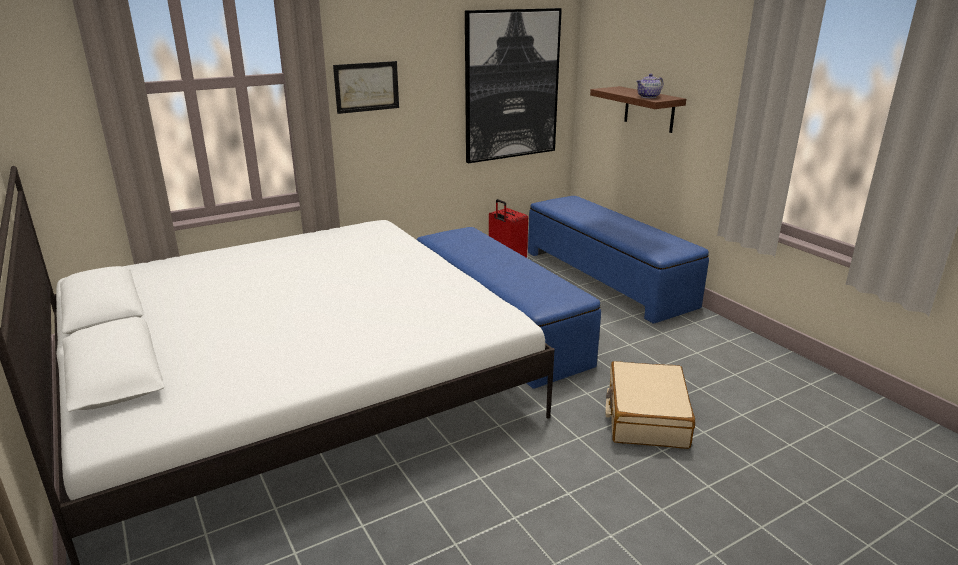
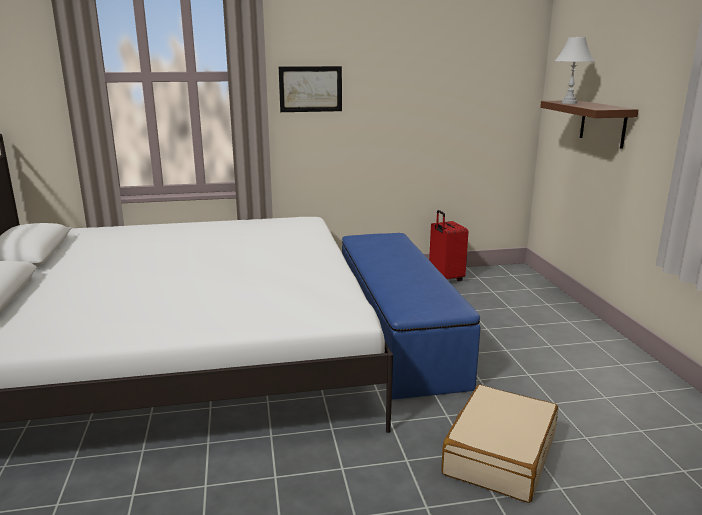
camera: 20 degrees right, 5 degrees down
picture [465,8,562,163] -> none
blue bench [528,196,709,323] -> none
teapot [637,74,663,98] -> none
none -> white table lamp [555,37,595,104]

